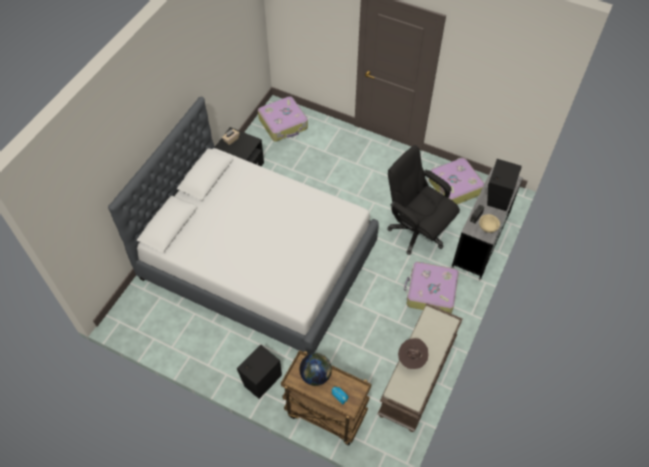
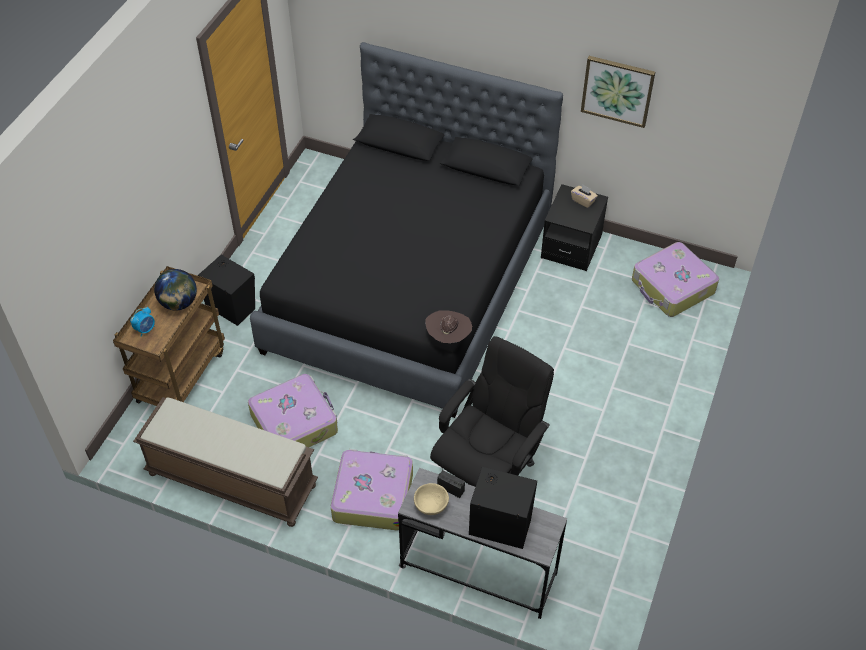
camera: 85 degrees right, 5 degrees down
white bed [108,97,379,354] -> black bed [250,42,563,418]
brown hat [398,338,429,369] -> brown hat moved to [425,310,472,343]
suitcase [429,158,484,204] -> suitcase moved to [248,374,338,447]
none -> picture [581,56,655,128]

